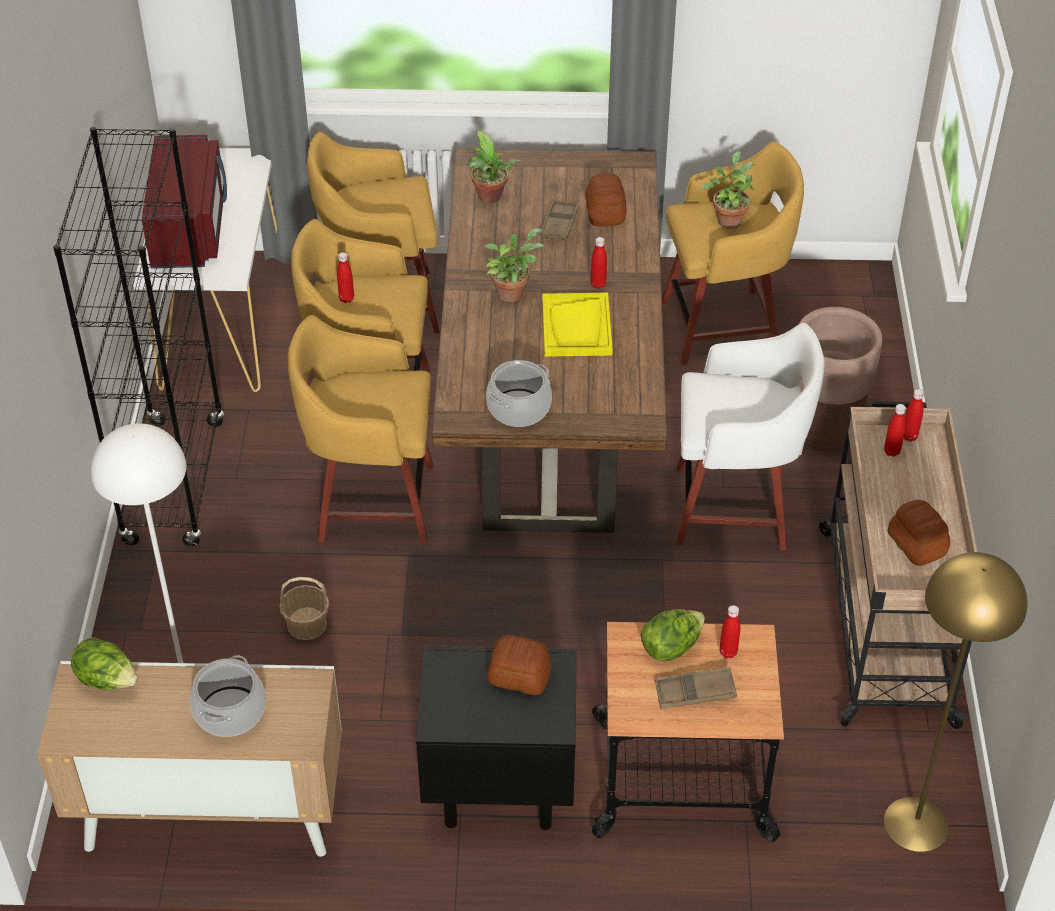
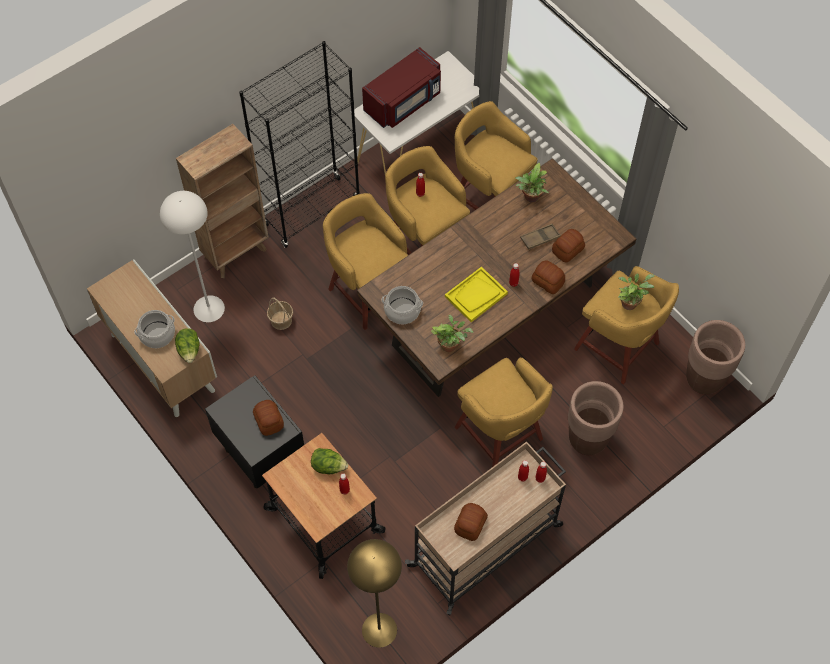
camera: 50 degrees right, 15 degrees up
lettuce [71,637,138,690] -> lettuce moved to [175,328,200,363]
potted plant [484,228,544,302] -> potted plant moved to [431,315,474,352]
brown tray [655,667,737,709] -> none
white stool [676,323,825,550] -> yellow stool [455,358,553,467]
none -> brown bookcase [176,124,269,278]
none -> bread [532,261,565,294]
none -> brown planter [686,320,745,395]

